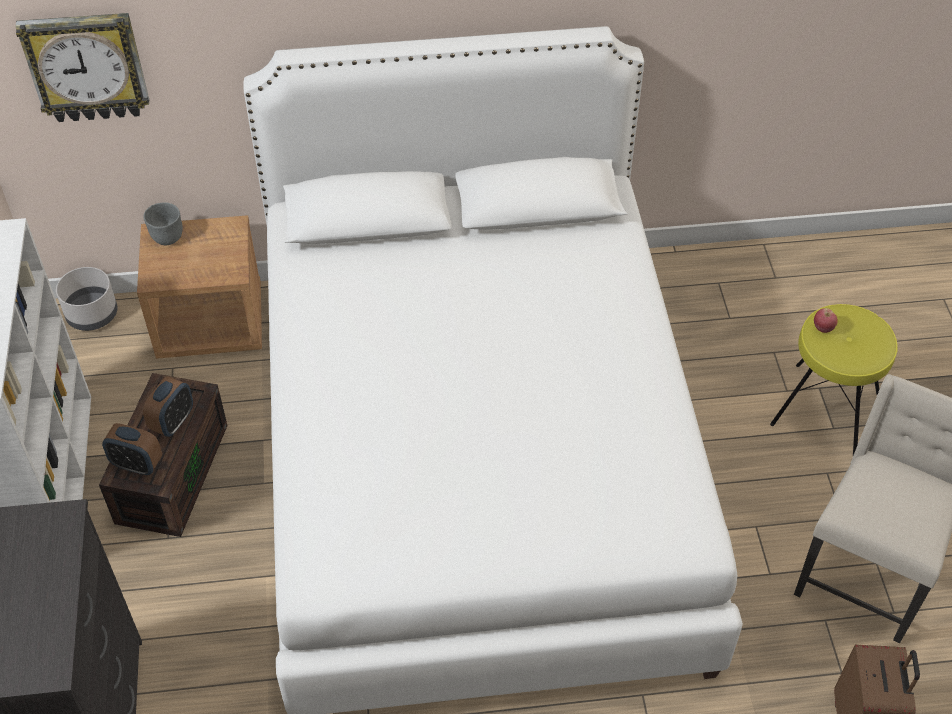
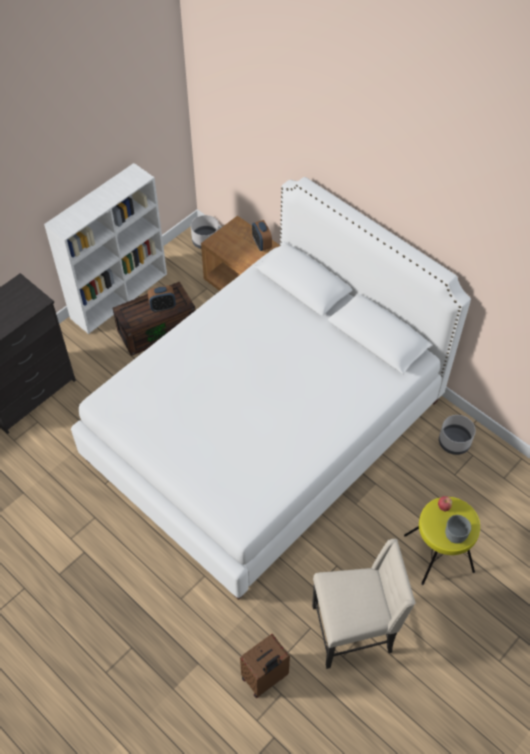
camera: 50 degrees right, 5 degrees up
wall clock [15,13,149,122] -> none
alarm clock [102,423,162,475] -> alarm clock moved to [252,220,272,251]
grey bowl [143,202,183,245] -> grey bowl moved to [445,515,471,544]
none -> grey planter [439,415,476,455]

